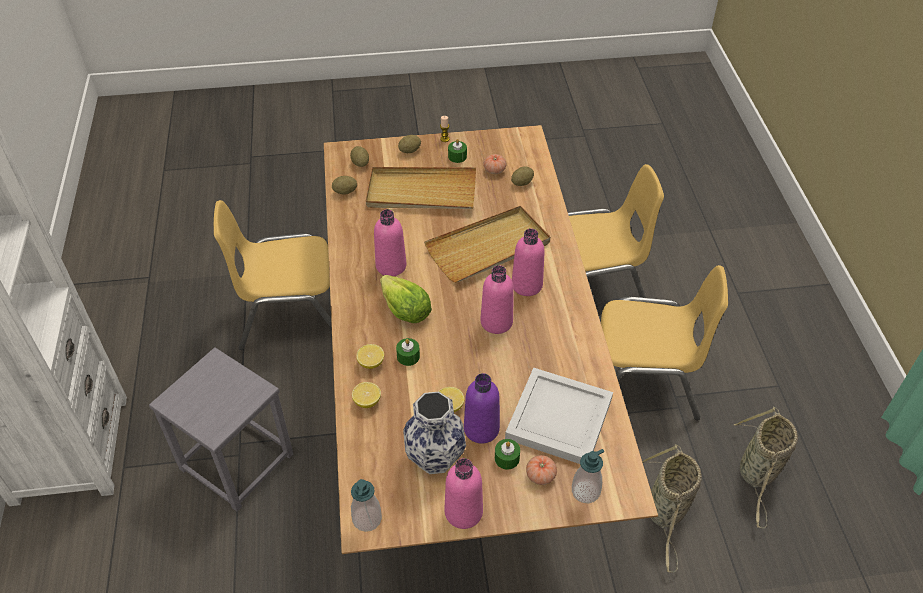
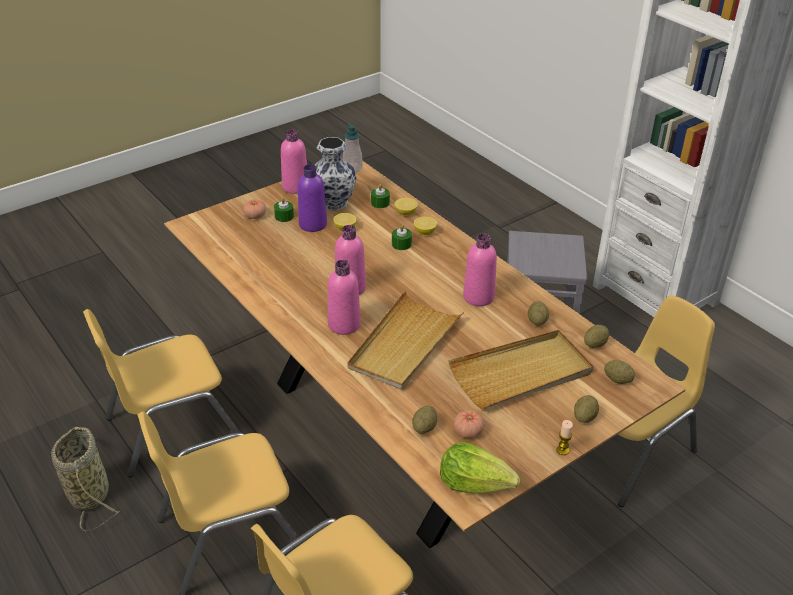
camera: 150 degrees right, 10 degrees down
lettuce [380,275,432,323] -> lettuce moved to [440,442,520,493]
green candle [448,139,467,163] -> green candle moved to [371,184,390,208]
white tray [505,367,613,464] -> none
soap dispenser [572,449,604,503] -> none
basket [642,444,702,573] -> yellow chair [83,309,241,477]
none -> potato [528,301,549,326]

